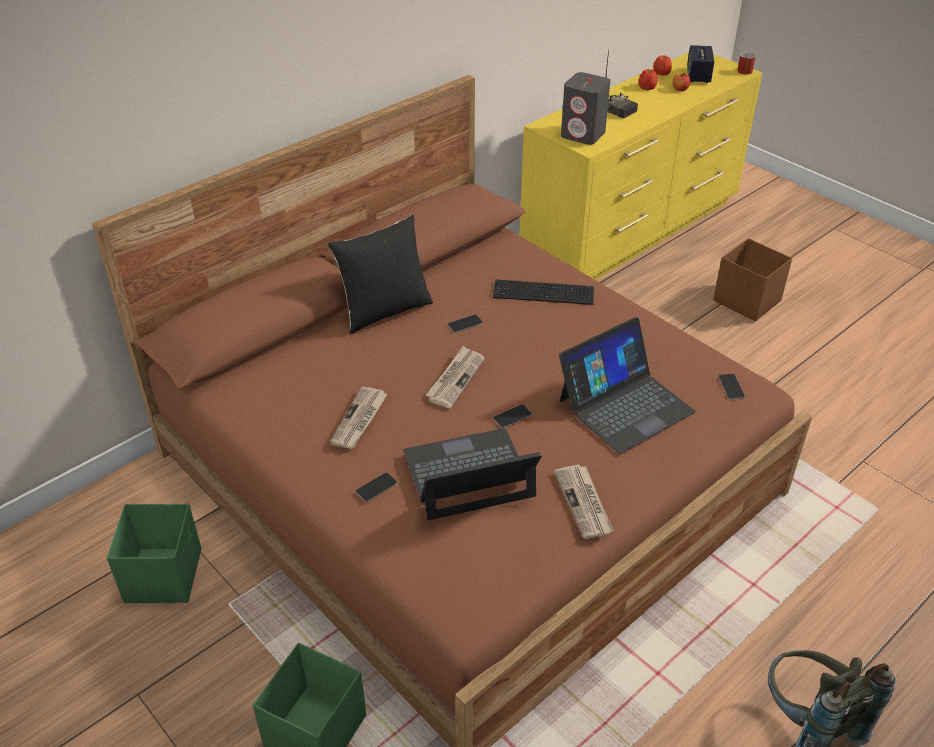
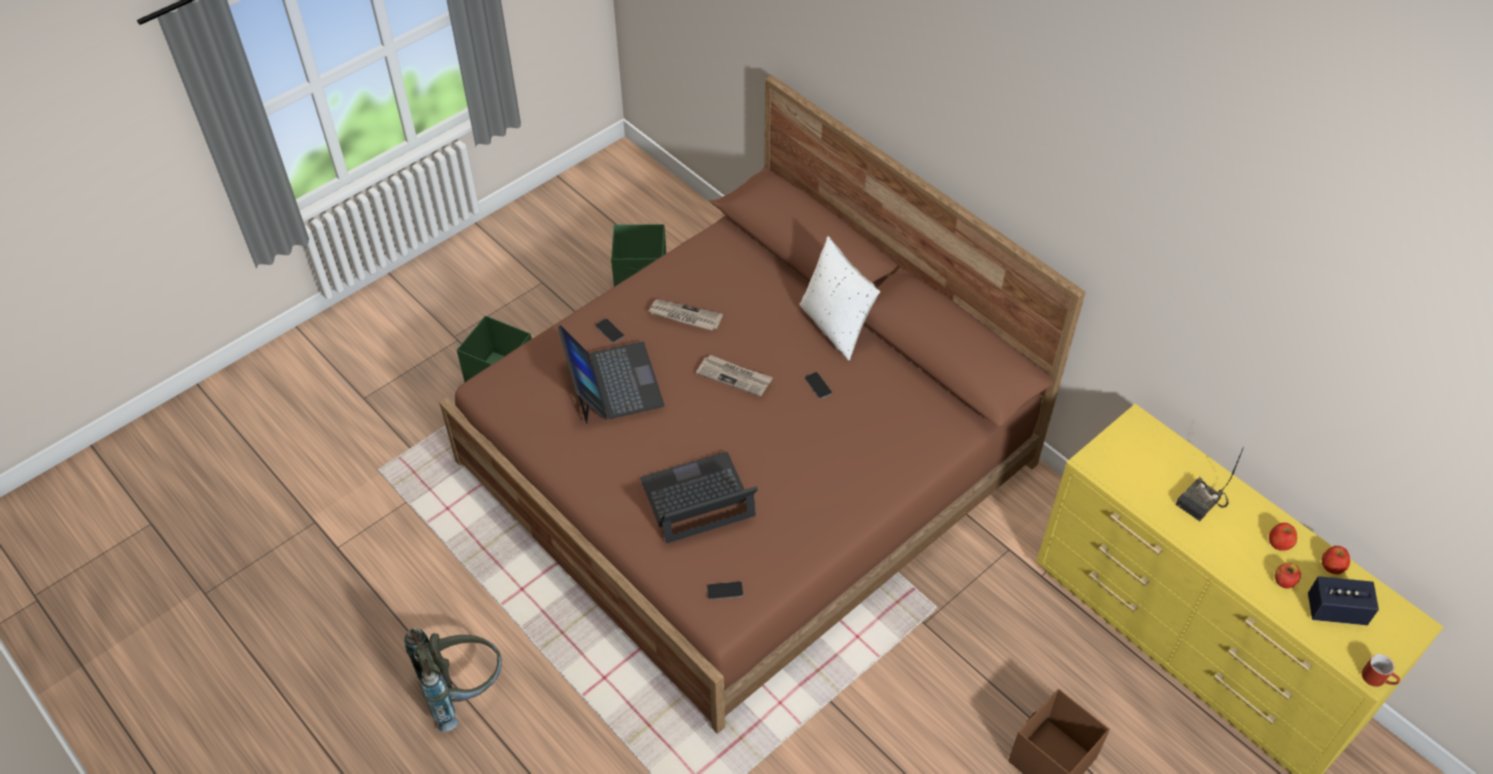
camera: 90 degrees right, 10 degrees up
black pillow [328,215,433,334] -> white pillow [800,236,880,360]
keyboard [493,280,594,305] -> none
phone [493,405,532,428] -> none
newspaper [554,464,614,539] -> none
laptop [559,317,696,454] -> laptop turned 105 degrees clockwise [640,452,758,543]
grey speaker [561,72,611,145] -> none

